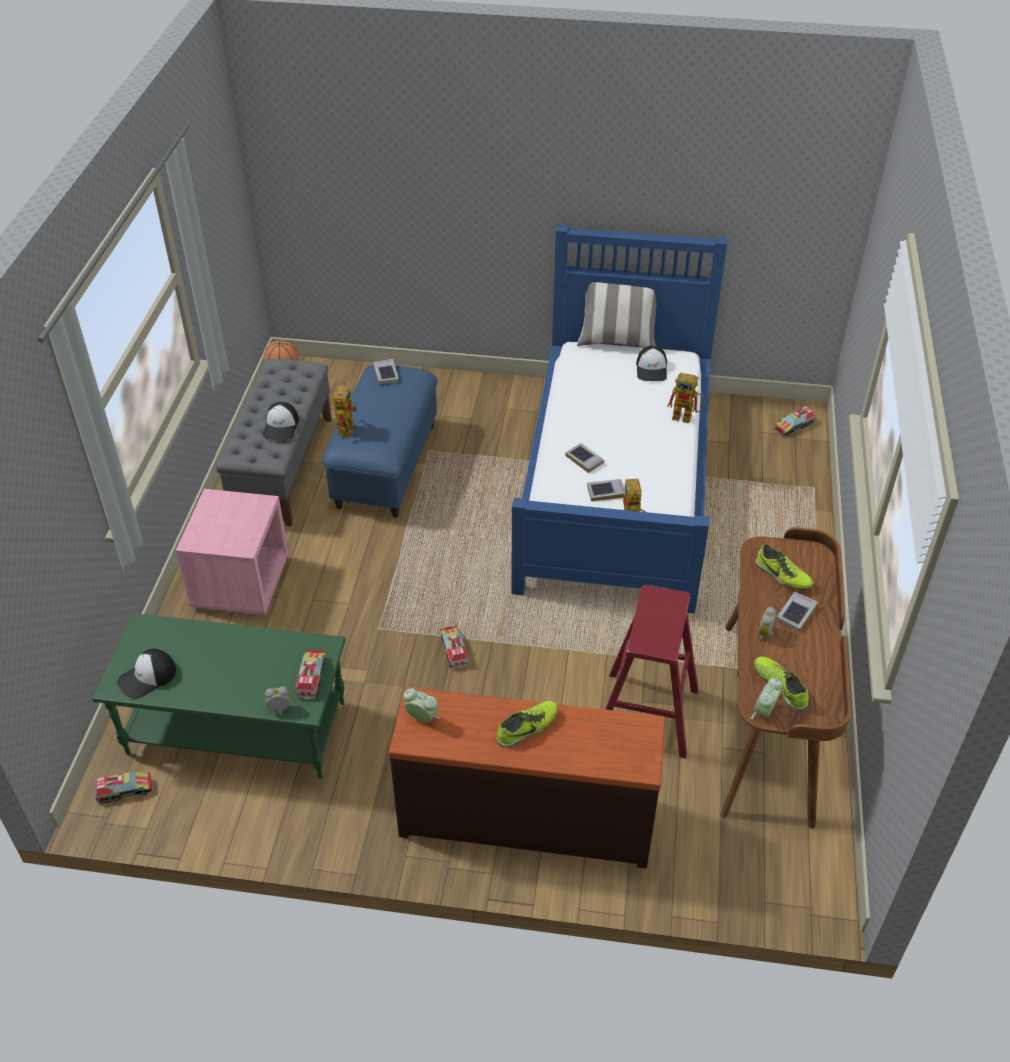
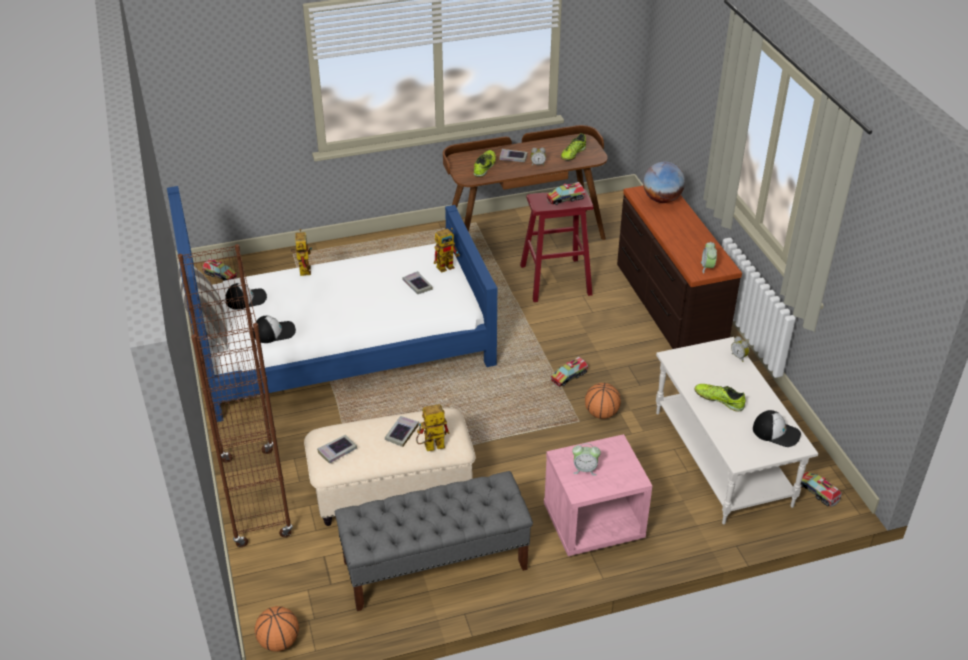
camera: 115 degrees left, 5 degrees down
green coffee table [92,613,346,779] -> white coffee table [656,337,818,524]
cap [263,402,299,440] -> cap moved to [253,316,296,343]
toy truck [295,650,326,700] -> toy truck moved to [547,182,585,205]
blue ottoman [322,365,438,518] -> beige ottoman [304,408,476,526]
shoe [497,701,558,747] -> shoe moved to [695,384,746,412]
book [565,443,604,473] -> book moved to [385,416,419,447]
alarm clock [751,678,782,719] -> alarm clock moved to [572,443,601,476]
none -> brown bookcase [178,244,293,547]
none -> basketball [585,383,621,419]
none -> globe [643,162,685,203]

